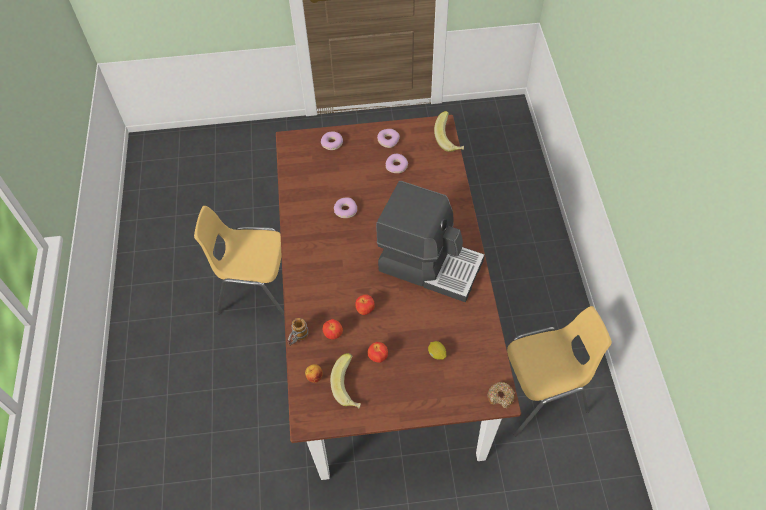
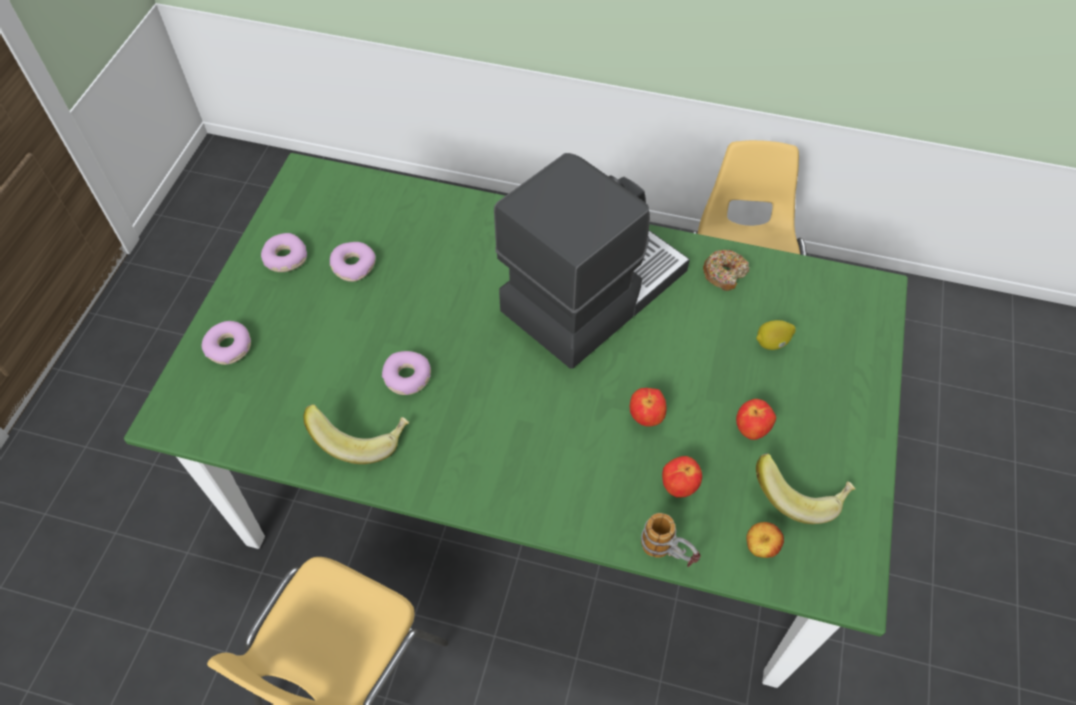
camera: 70 degrees left, 0 degrees up
brown dining table [276,115,521,480] -> green dining table [124,153,908,688]
banana [434,111,464,152] -> banana moved to [303,404,409,464]
donut [488,382,515,408] -> donut moved to [703,250,749,291]

